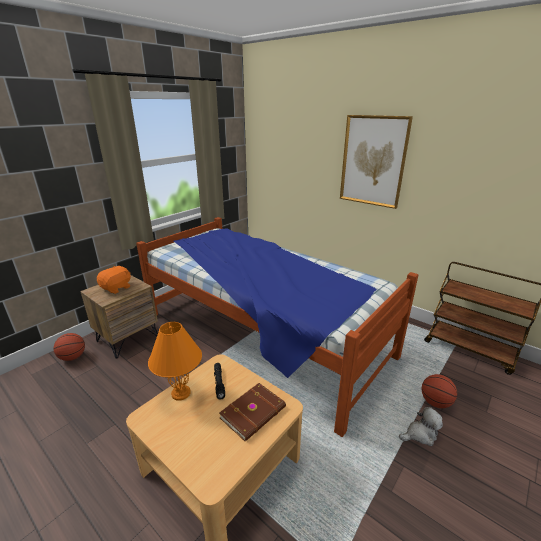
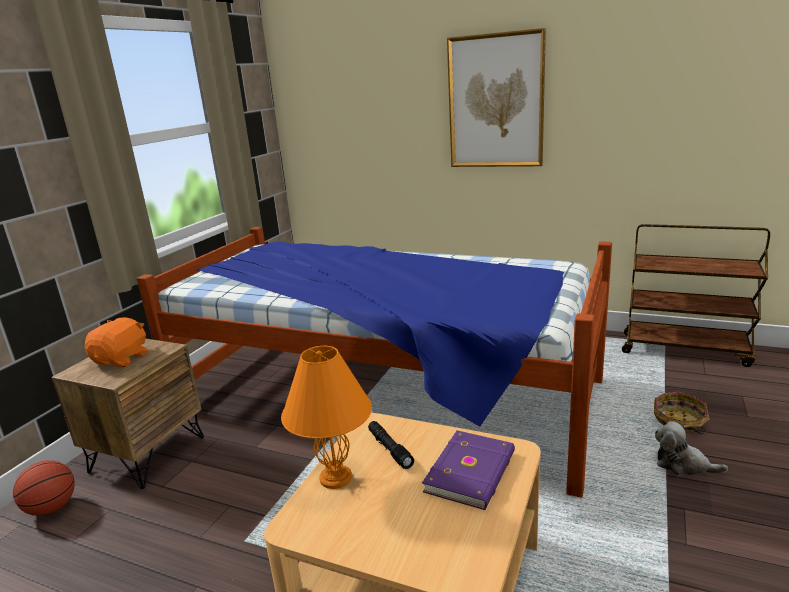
camera: 15 degrees left, 5 degrees down
brown book [219,383,286,442] -> purple book [422,430,515,510]
plush toy [399,407,443,446] -> plush toy turned 120 degrees counterclockwise [655,421,728,476]
basketball [421,374,457,408] -> basket [654,391,709,434]

